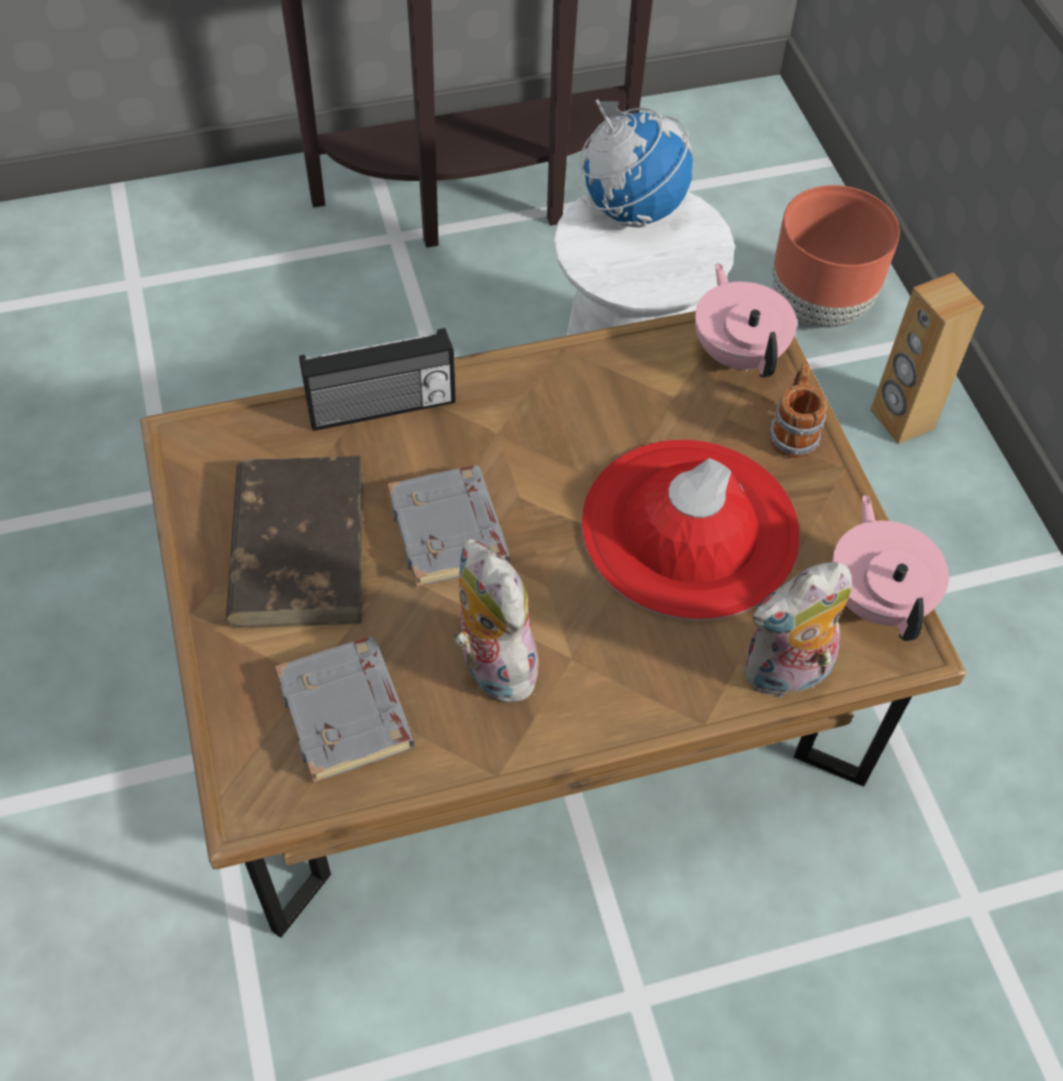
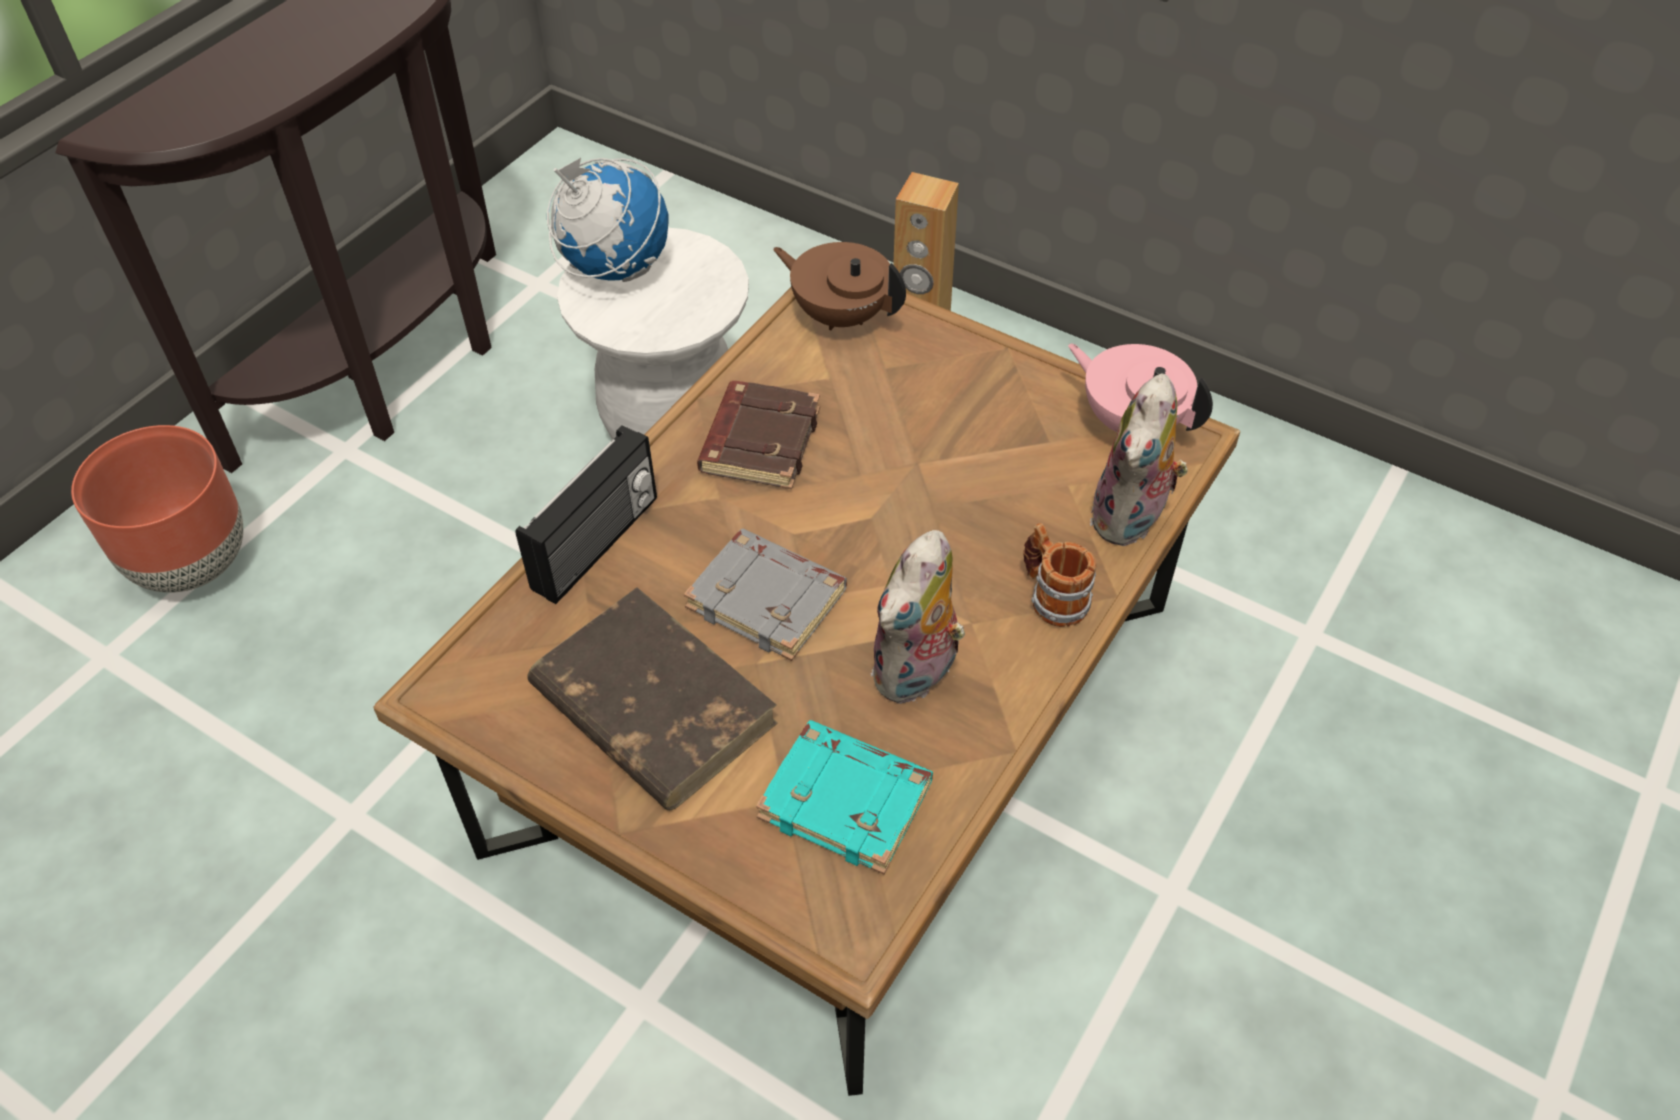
camera: 40 degrees left, 5 degrees down
grey book [275,637,415,783] -> turquoise book [756,720,933,874]
plush toy [454,539,543,703] -> plush toy turned 75 degrees counterclockwise [870,530,965,704]
red hat [581,439,800,620] -> none
pink teapot [695,263,797,377] -> brown teapot [773,242,906,330]
mug [769,363,827,458] -> mug moved to [1023,523,1096,627]
brown planter [773,185,900,328] -> brown planter moved to [71,425,243,593]
none -> brown book [697,381,820,489]

